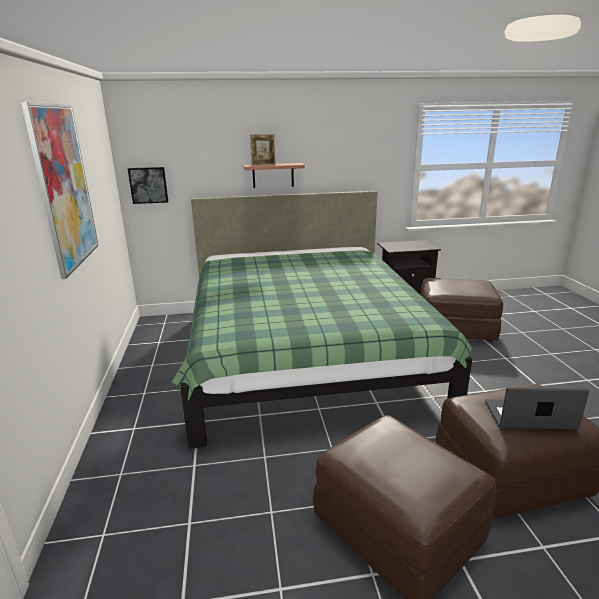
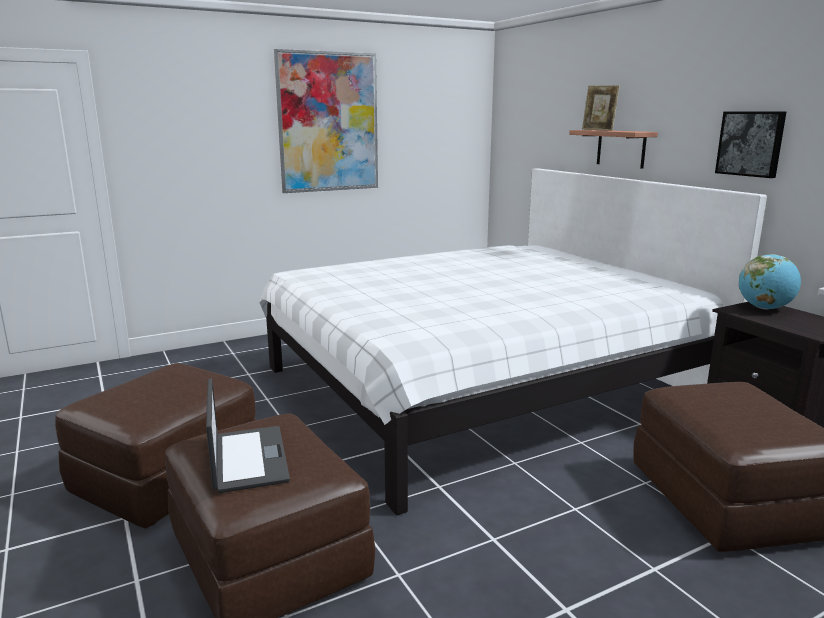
camera: 70 degrees right, 5 degrees down
picture [128,167,169,204] -> picture moved to [715,112,786,178]
green bed [172,191,472,449] -> white bed [260,168,767,516]
none -> globe [739,254,801,309]

